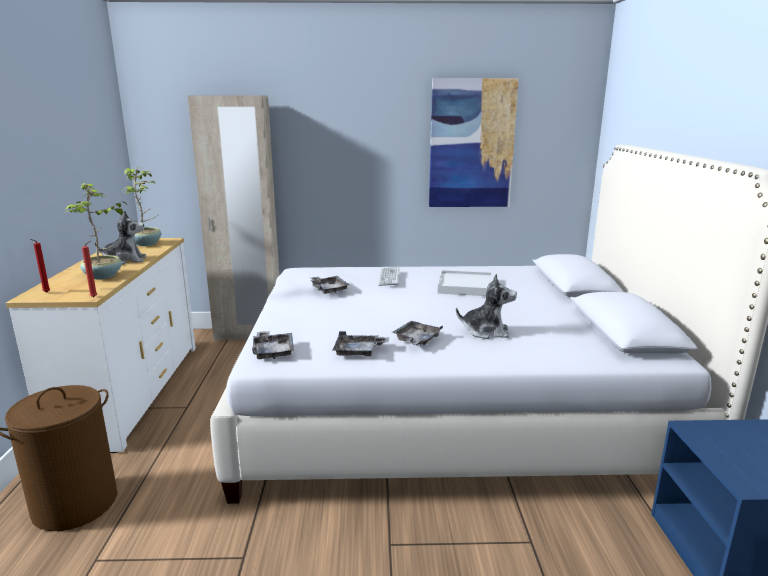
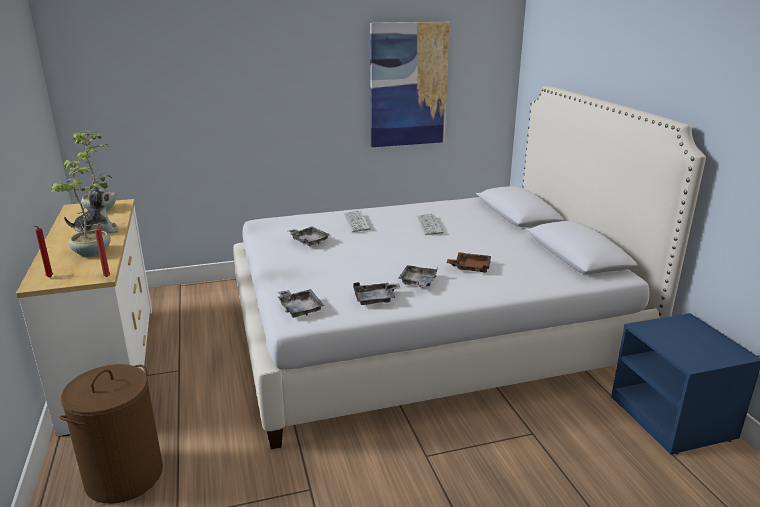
camera: 15 degrees left, 5 degrees up
beige wardrobe [188,95,279,341] -> none
white tray [437,270,492,296] -> keyboard [417,213,444,235]
plush toy [456,274,517,339] -> brown tray [447,252,491,273]

